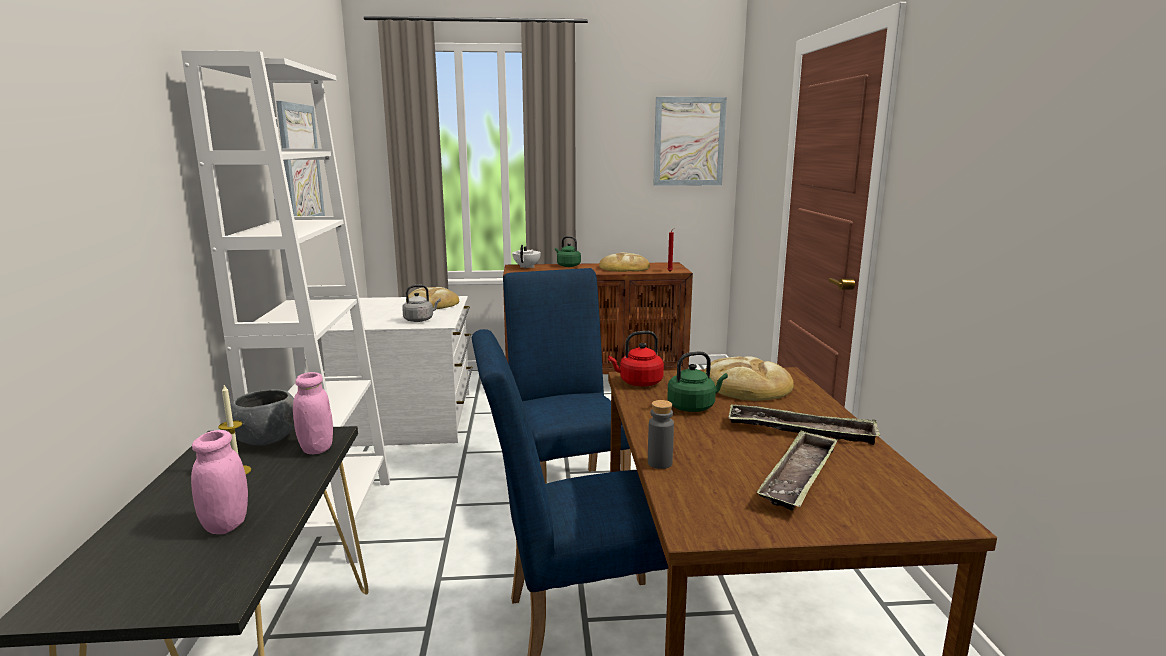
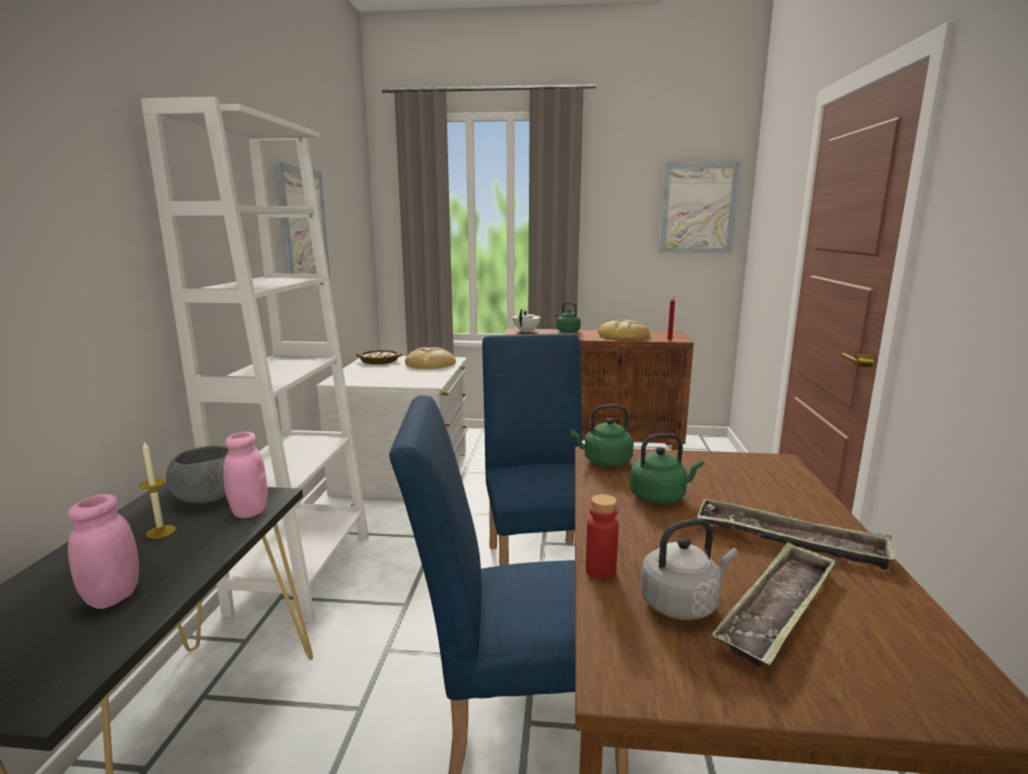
camera: 10 degrees right, 0 degrees up
grey kettle [402,285,441,322] -> grey kettle moved to [640,518,738,620]
red kettle [608,331,664,386] -> green kettle [571,404,634,467]
grey bottle [648,400,674,469] -> red bottle [586,494,619,579]
bread [704,356,794,401] -> none
none -> bowl [356,350,402,365]

